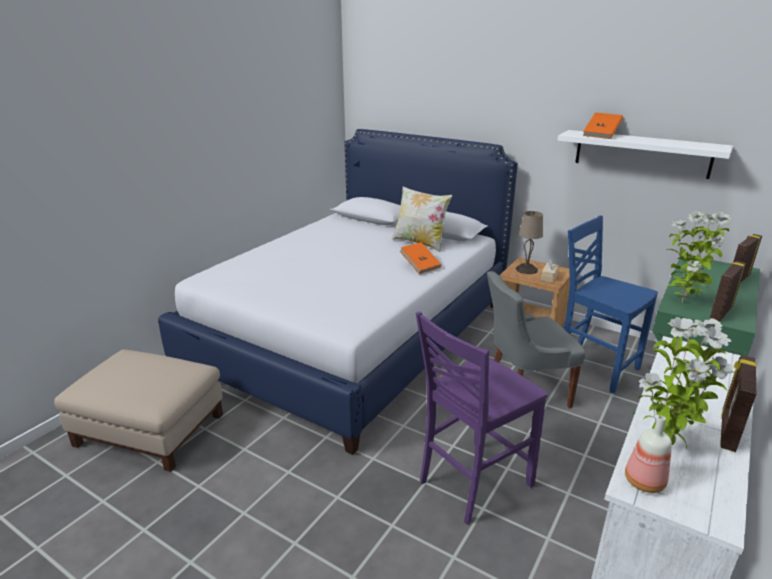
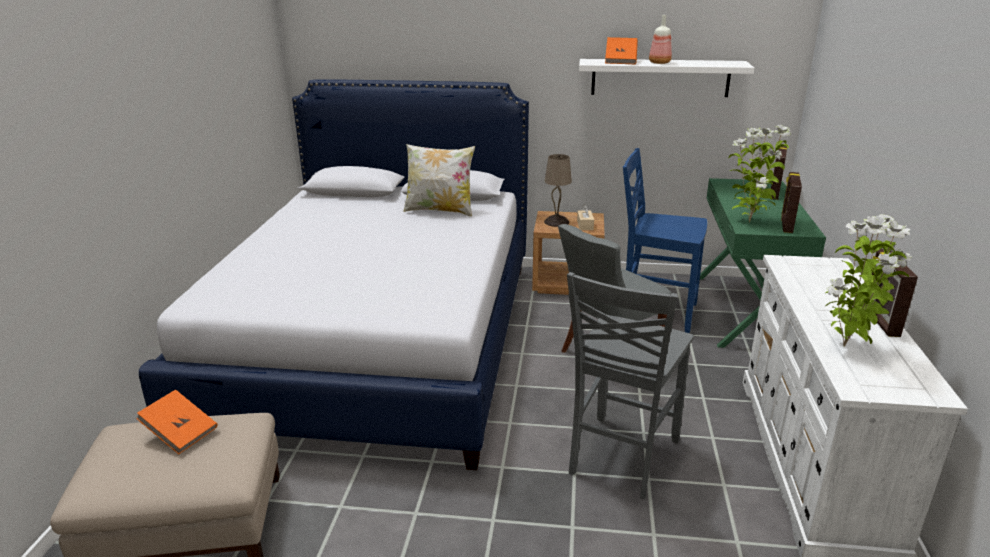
camera: 25 degrees left, 0 degrees up
orange book [400,242,441,274] -> orange book moved to [136,389,217,454]
purple chair [416,311,548,524] -> grey chair [567,272,694,499]
bottle [625,416,672,493] -> bottle moved to [649,15,672,64]

